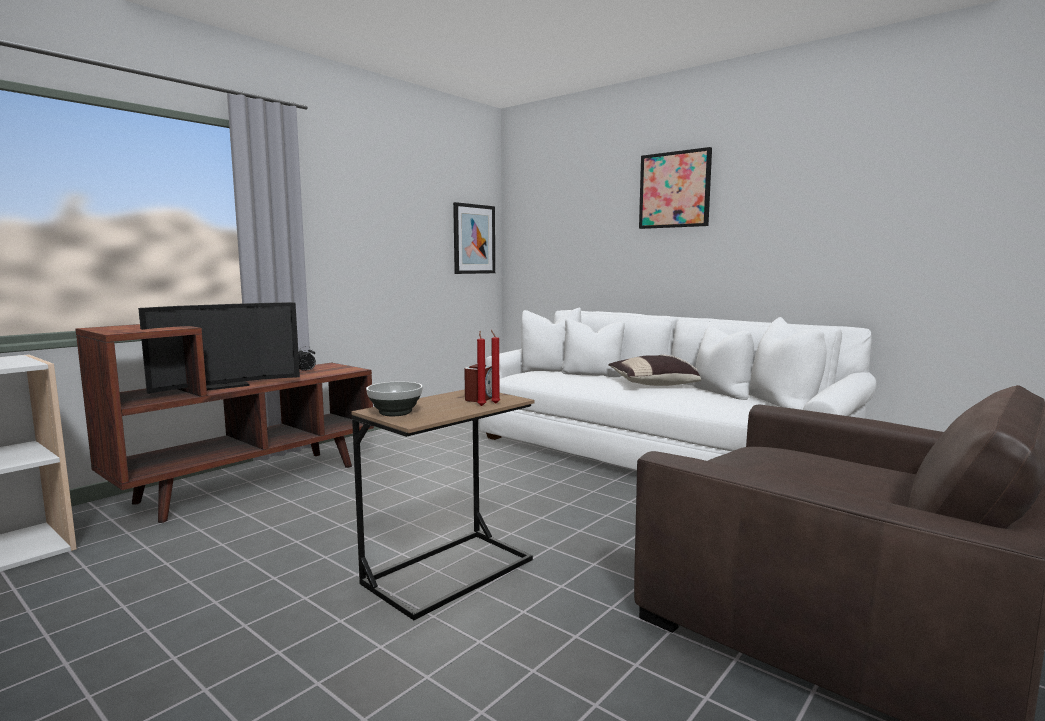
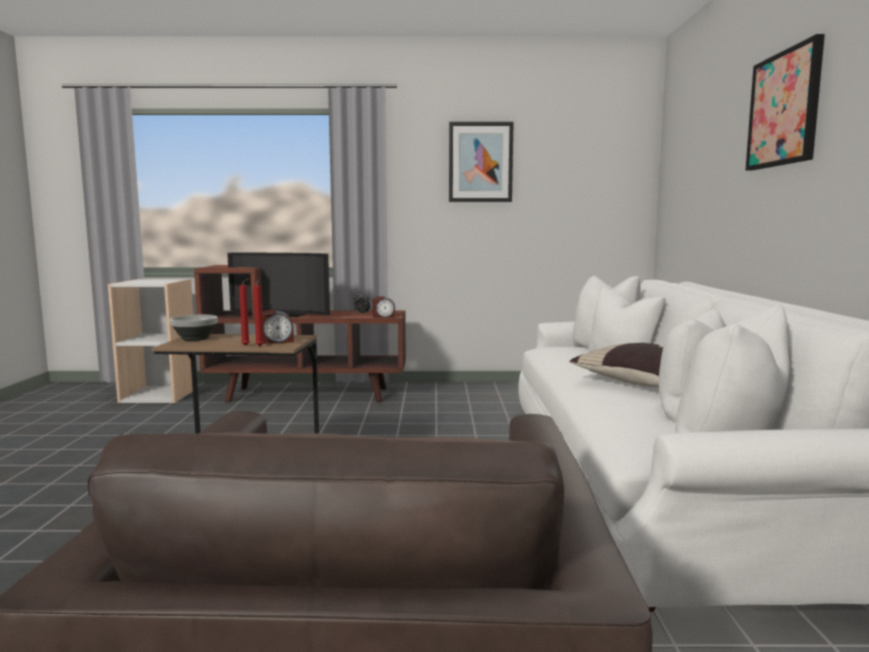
camera: 50 degrees right, 0 degrees up
picture [453,202,495,274] -> picture moved to [449,122,514,202]
none -> alarm clock [372,296,395,318]

